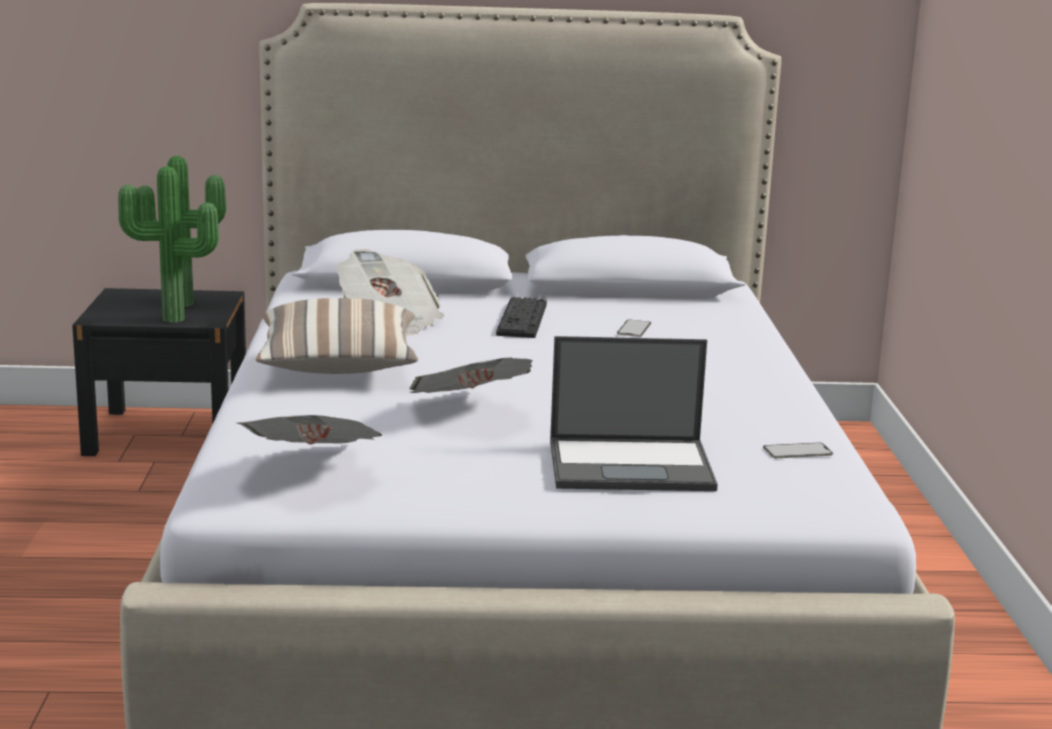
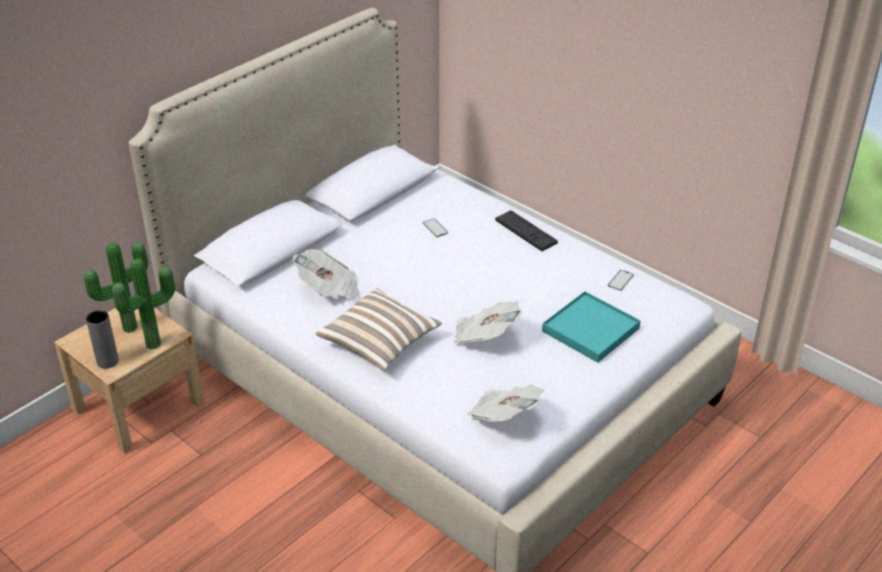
camera: 45 degrees left, 20 degrees up
black nightstand [72,288,246,456] -> beige nightstand [54,308,204,454]
keyboard [496,297,547,338] -> keyboard moved to [495,210,558,251]
laptop [550,336,718,491] -> turquoise tray [542,291,641,363]
none -> grey vase [86,310,119,369]

